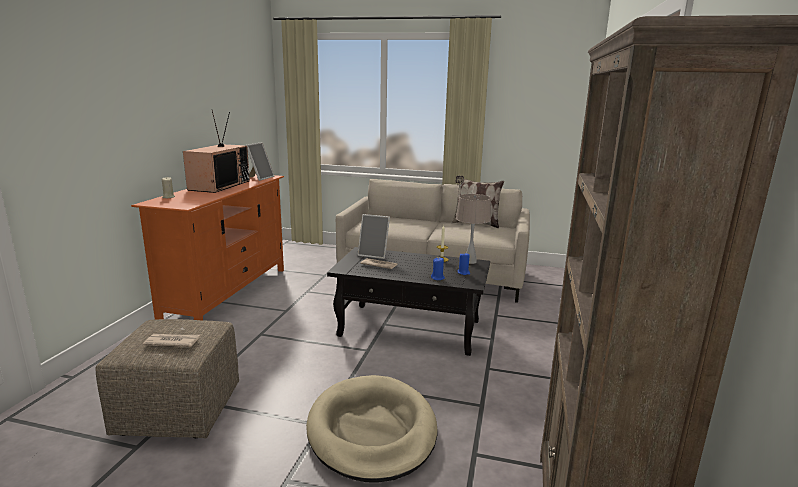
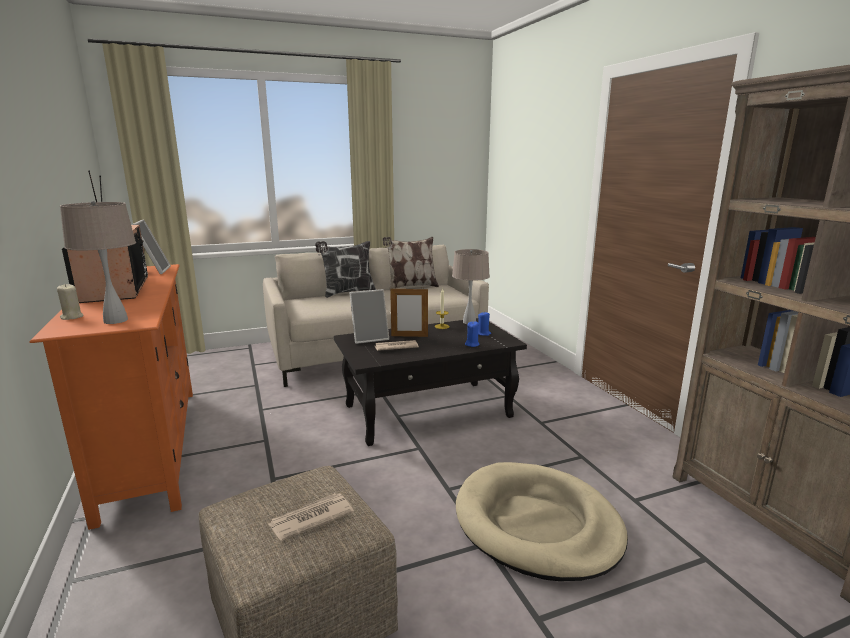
camera: 35 degrees left, 0 degrees up
none -> beige table lamp [60,201,136,324]
none -> pillow [315,241,376,298]
none -> picture frame [390,287,428,337]

